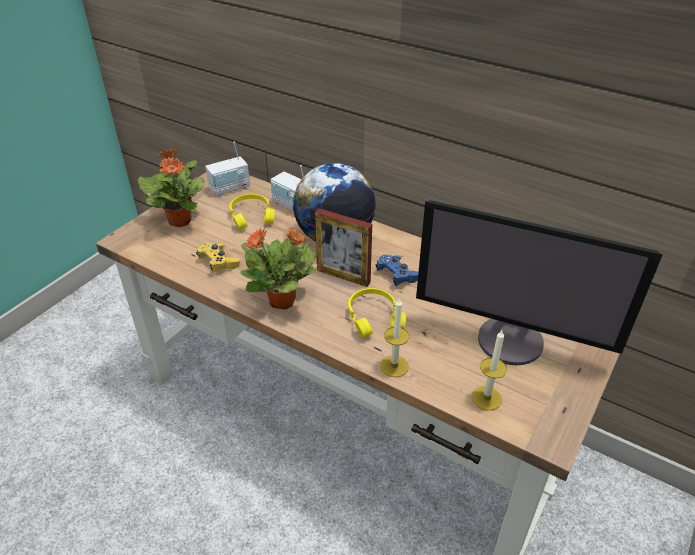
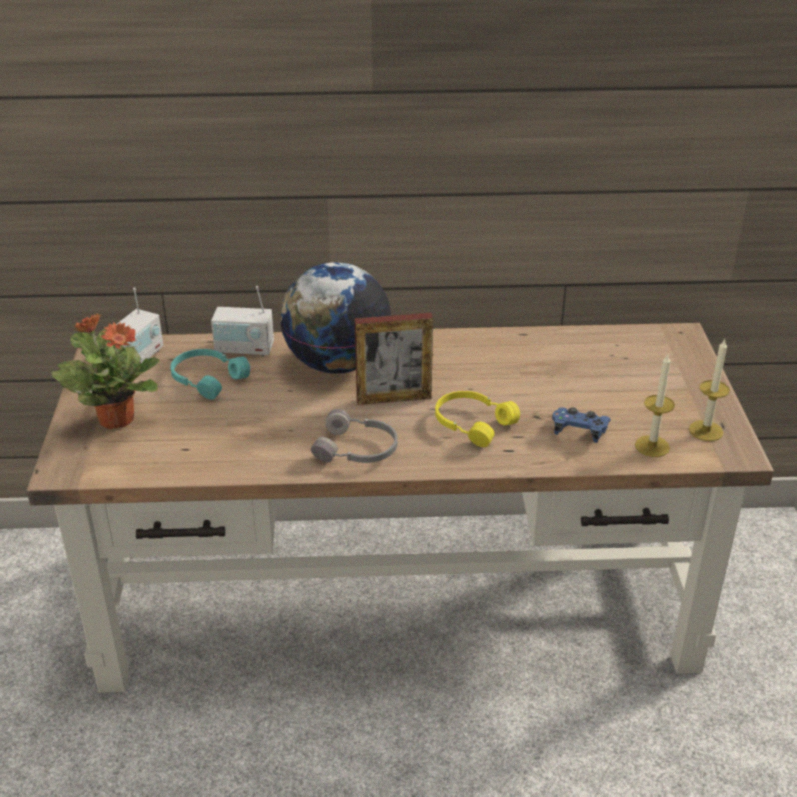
camera: 35 degrees left, 5 degrees down
yellow game controller [196,243,240,273] -> none
yellow headphones [229,194,275,230] -> turquoise headphones [170,349,250,400]
potted plant [240,227,317,309] -> grey headphones [311,409,398,463]
blue game controller [376,255,418,286] -> blue game controller moved to [552,407,611,443]
candle [380,298,409,377] -> candle moved to [689,339,730,441]
monitor [416,200,662,365] -> none

